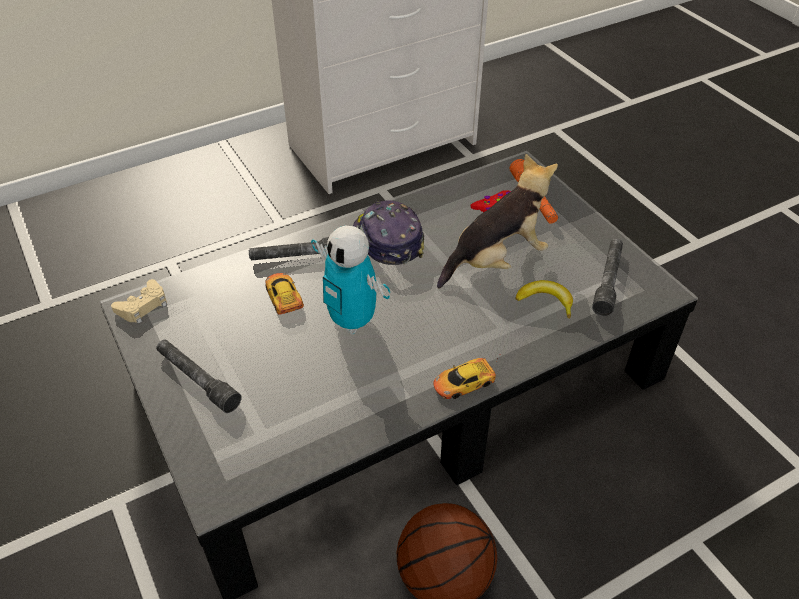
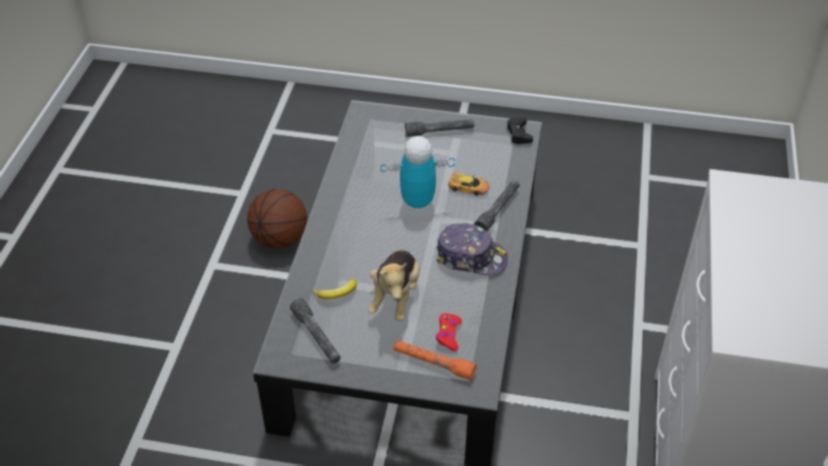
camera: 130 degrees right, 0 degrees up
beige game controller [111,279,167,324] -> black game controller [506,117,533,144]
toy car [433,355,500,399] -> none

